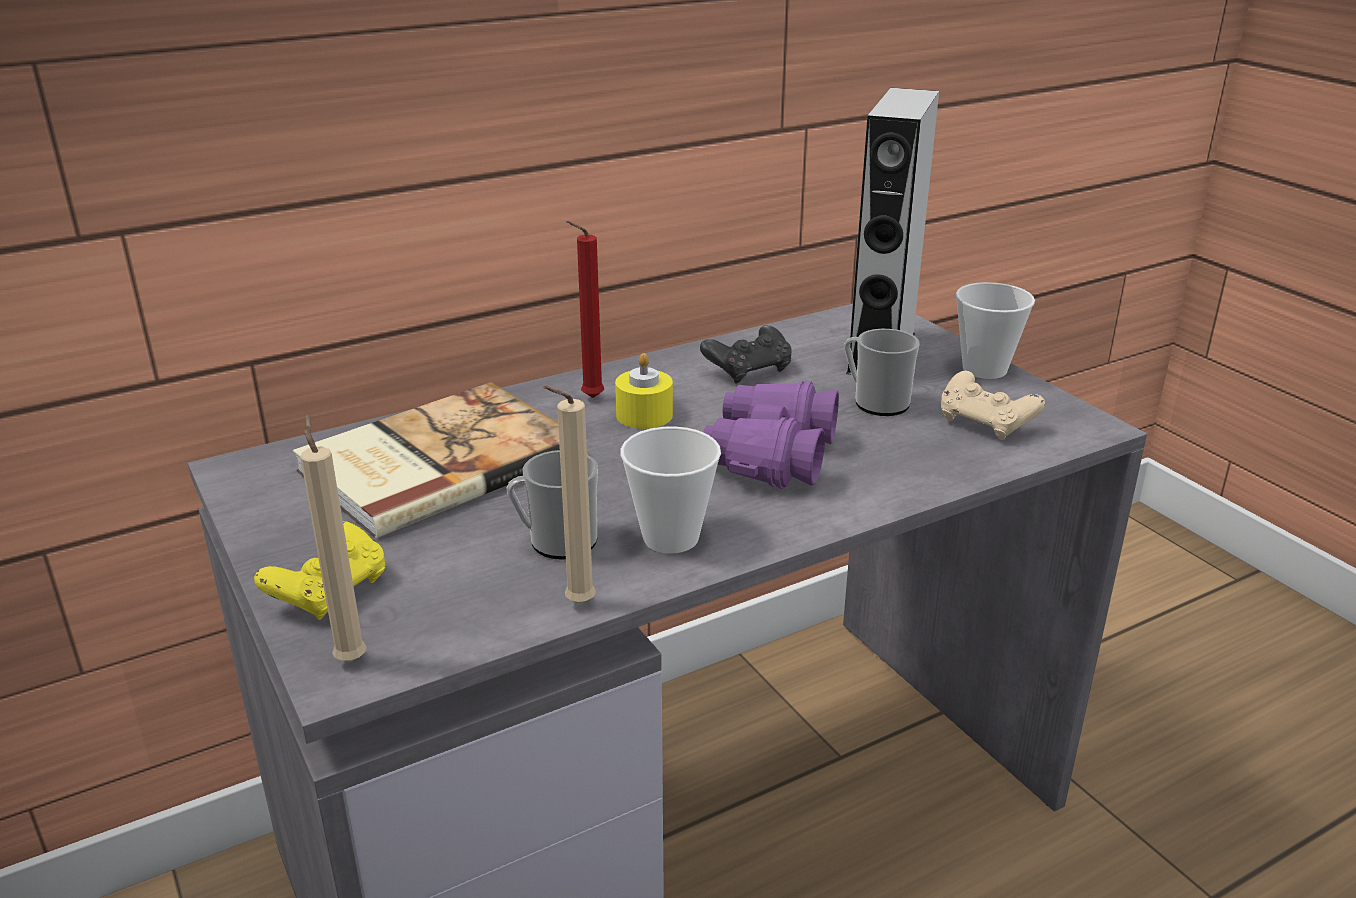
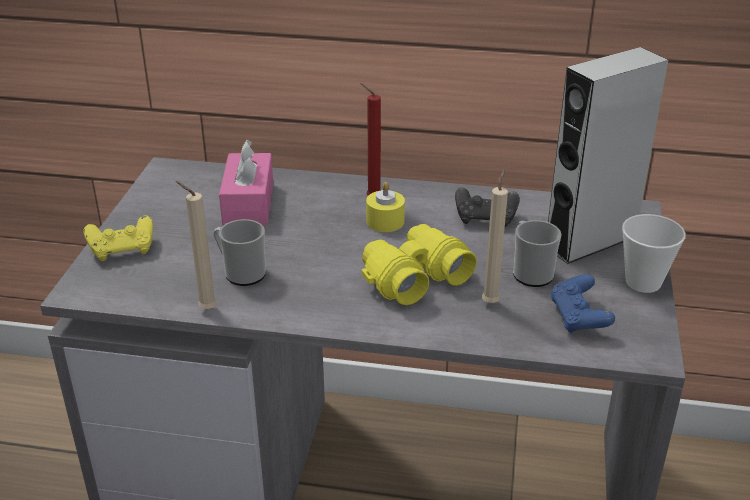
camera: 40 degrees right, 5 degrees up
book [293,382,560,538] -> pink tissue box [219,140,273,225]
beige candle [300,414,367,662] -> beige candle moved to [482,169,508,304]
cup [621,426,721,554] -> none
purple binoculars [703,381,839,489] -> yellow binoculars [362,224,477,305]
beige game controller [941,371,1045,440] -> blue game controller [550,274,615,334]

